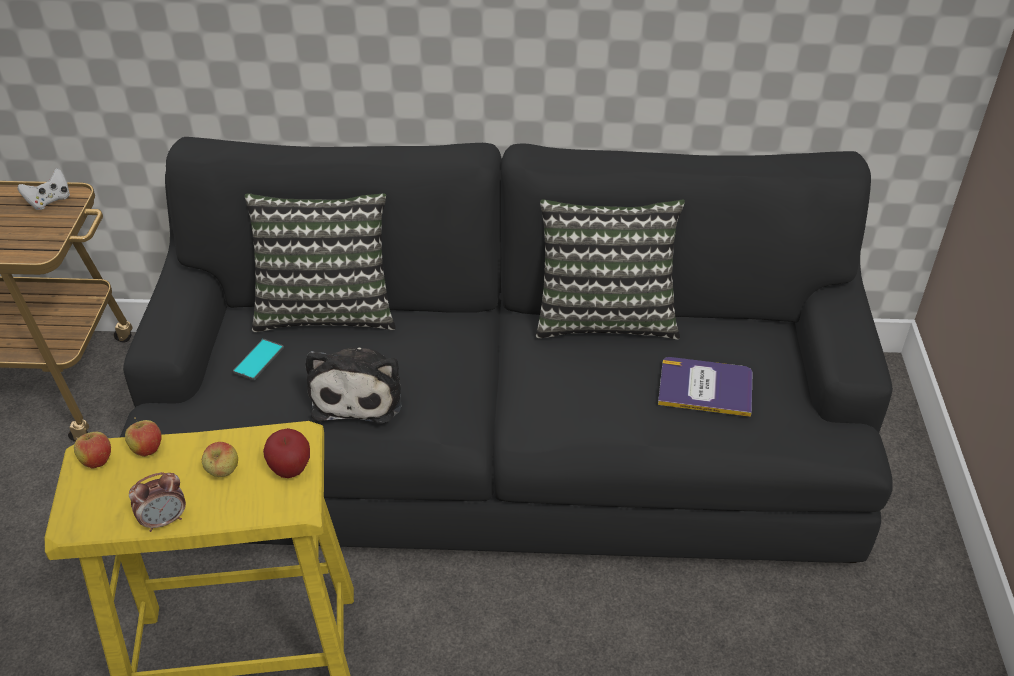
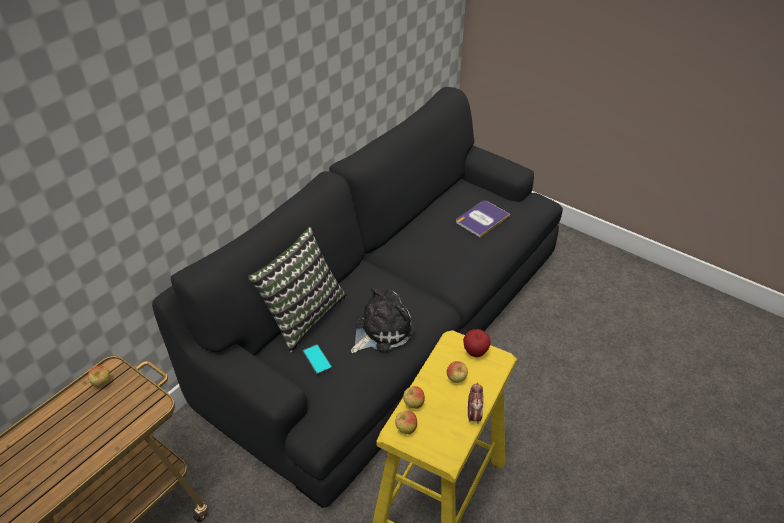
camera: 55 degrees left, 0 degrees up
white game controller [17,168,70,210] -> apple [88,365,110,386]
plush toy [305,348,402,424] -> plush toy turned 75 degrees counterclockwise [351,286,415,353]
pillow [536,199,685,339] -> none

